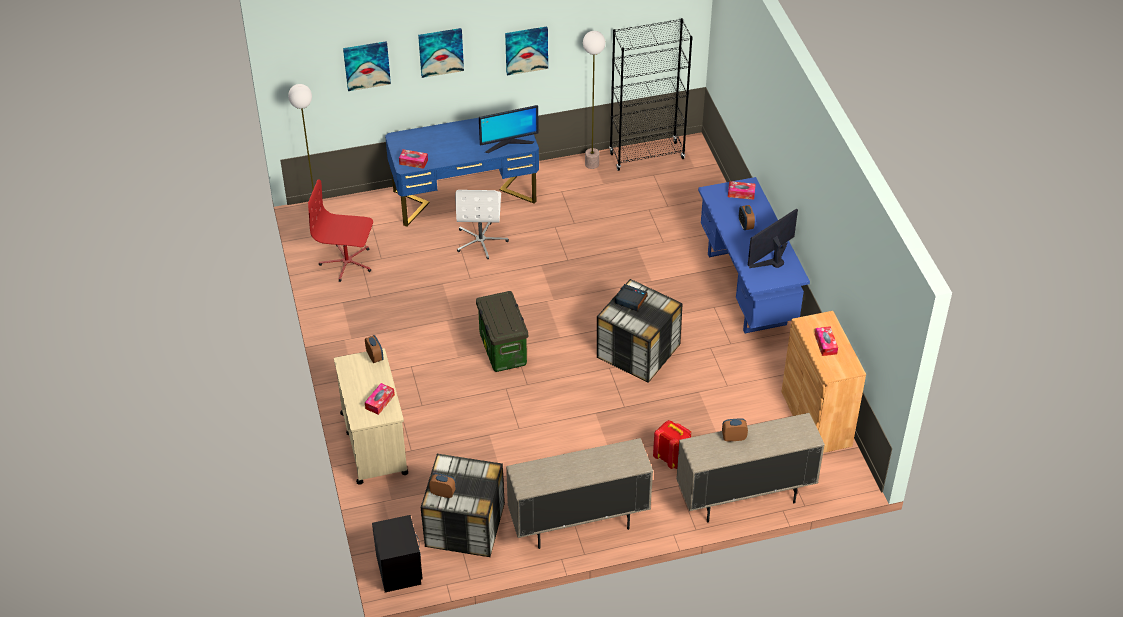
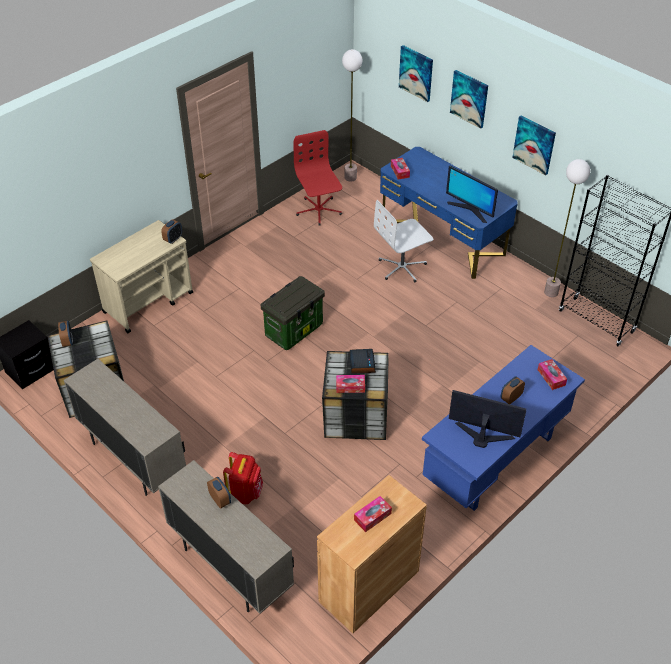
camera: 60 degrees right, 0 degrees up
tissue box [365,383,395,415] -> tissue box moved to [336,375,365,393]

